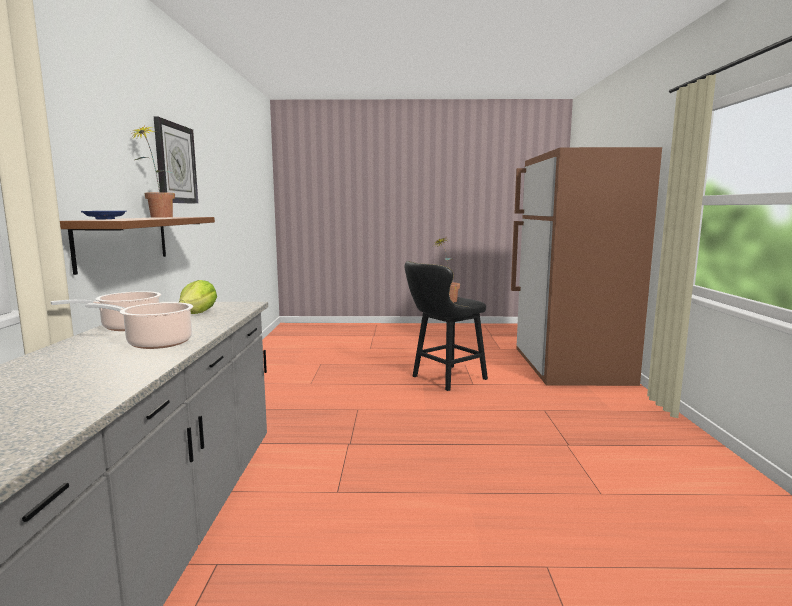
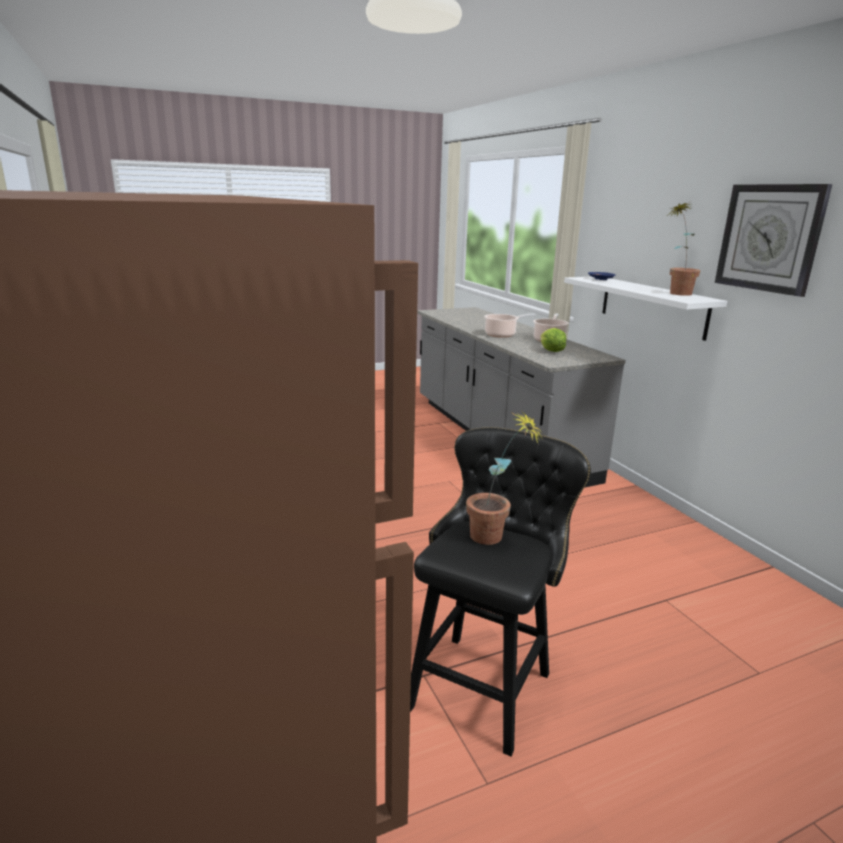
camera: 155 degrees right, 10 degrees up
brown shelf [60,217,215,275] -> white shelf [564,277,727,341]

